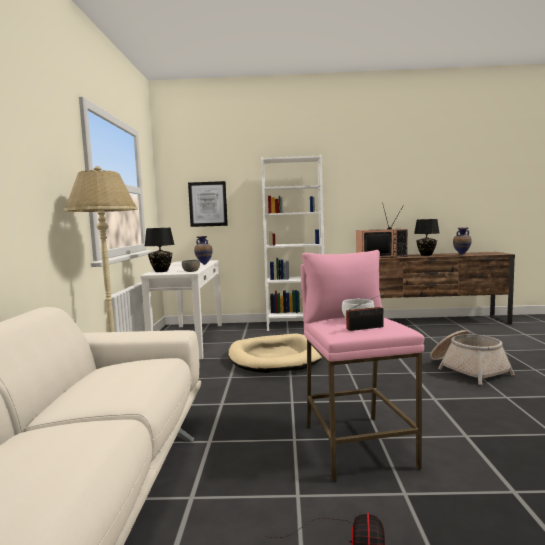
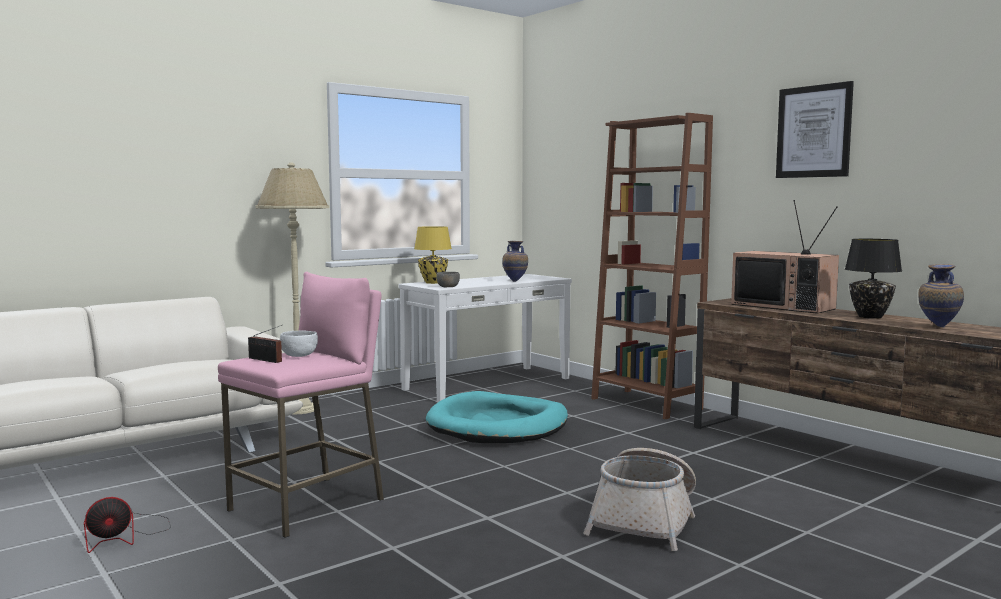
camera: 50 degrees right, 0 degrees up
black table lamp [145,228,175,272] -> yellow table lamp [414,226,452,284]
picture [188,181,228,227] -> picture moved to [776,81,854,178]
beige dog bed [228,333,323,373] -> turquoise dog bed [426,391,568,443]
white bookcase [261,155,324,331] -> brown bookcase [591,113,713,419]

